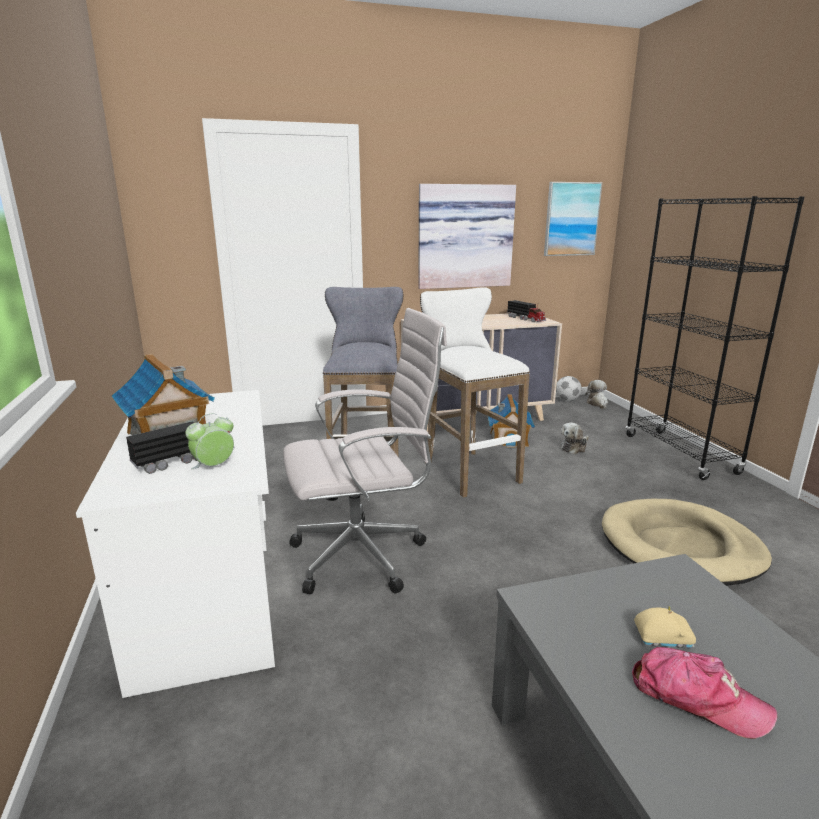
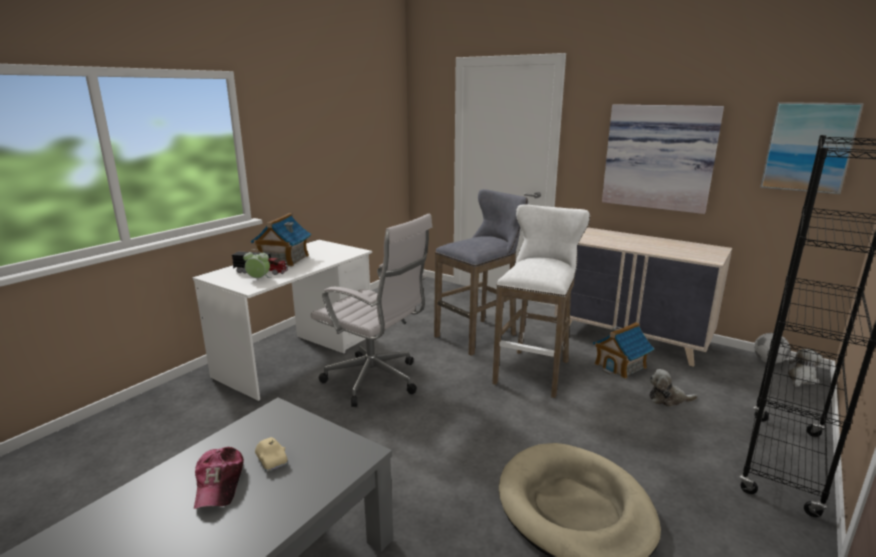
camera: 50 degrees right, 0 degrees up
toy truck [507,300,546,322] -> none

